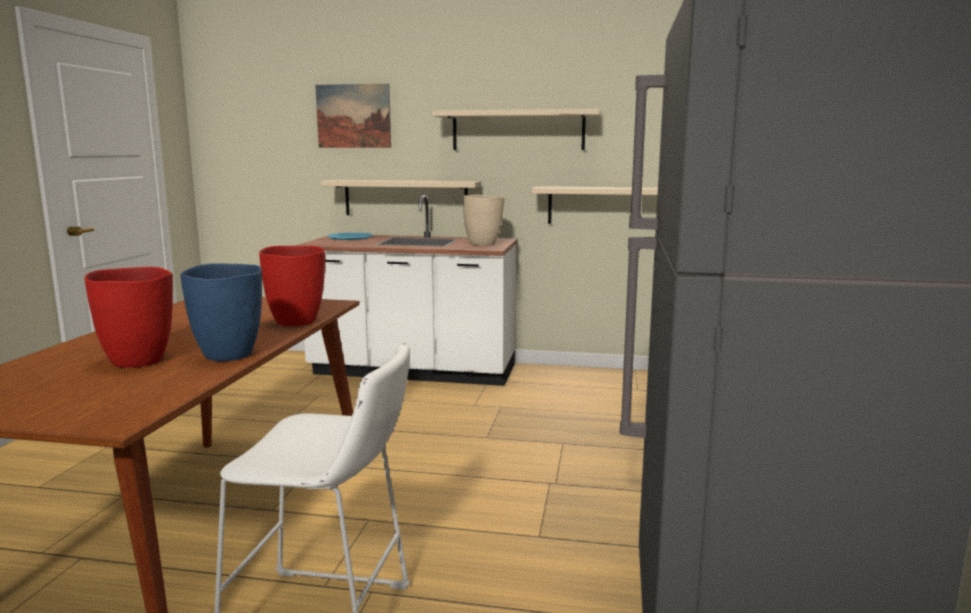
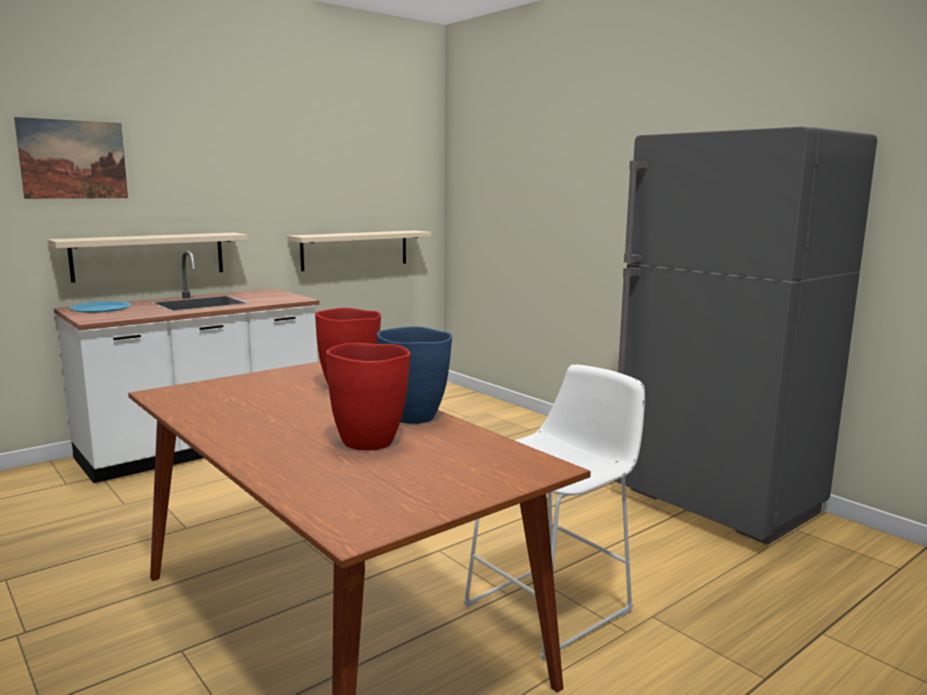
camera: 50 degrees left, 0 degrees up
beige shelf [432,109,600,150] -> none
beige vase [463,195,504,246] -> none

